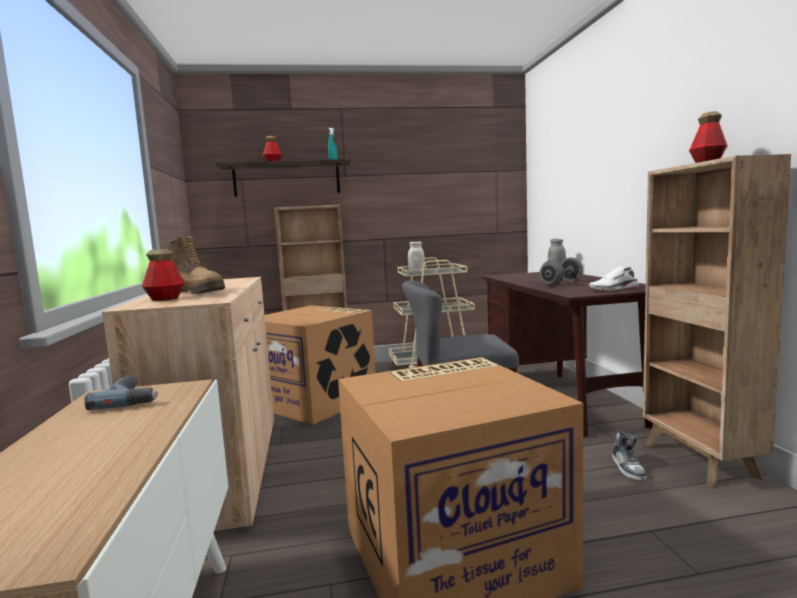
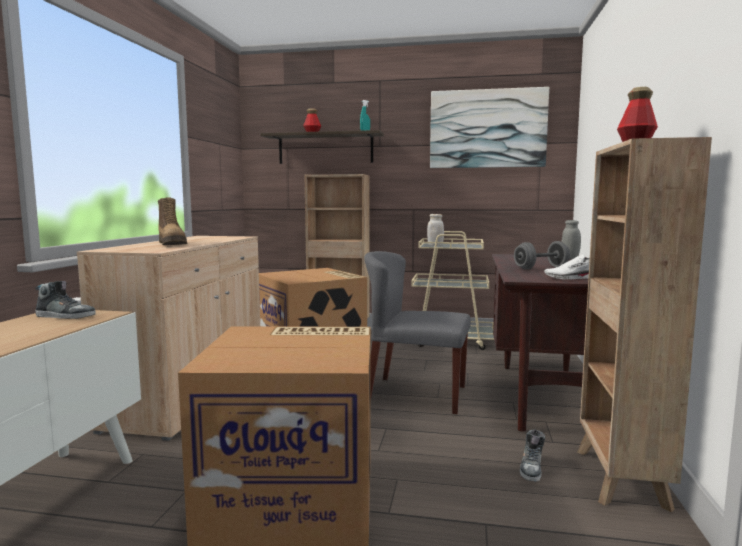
camera: 20 degrees right, 0 degrees up
power drill [84,375,158,410] -> shoe [35,281,96,319]
bottle [142,249,185,301] -> none
none -> picture [430,87,549,168]

